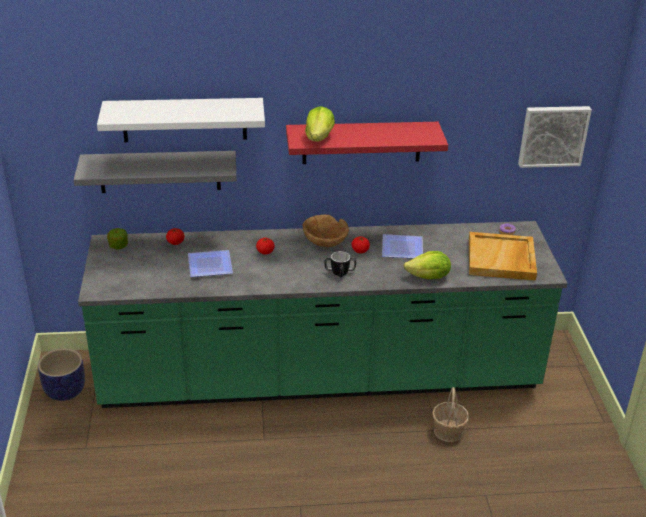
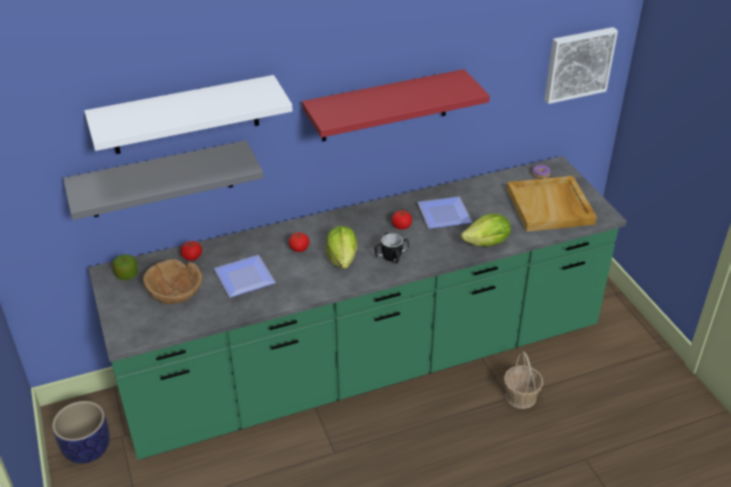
camera: 15 degrees left, 5 degrees up
brown bowl [302,215,349,247] -> brown bowl moved to [143,259,202,304]
lettuce [305,106,335,141] -> lettuce moved to [326,226,357,269]

